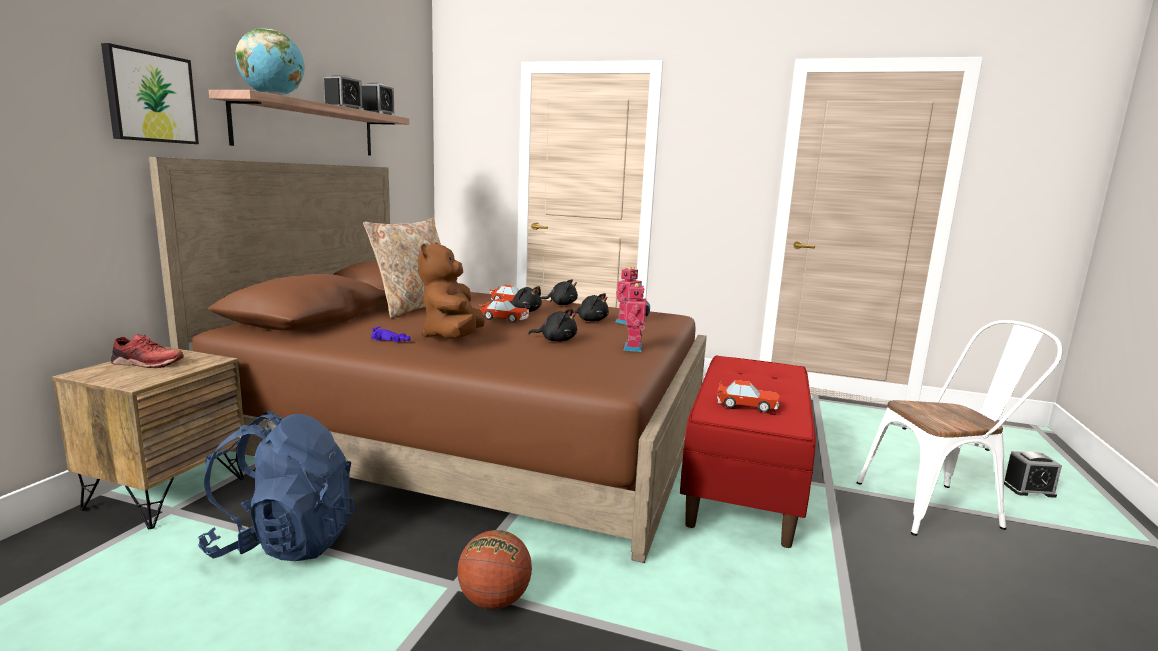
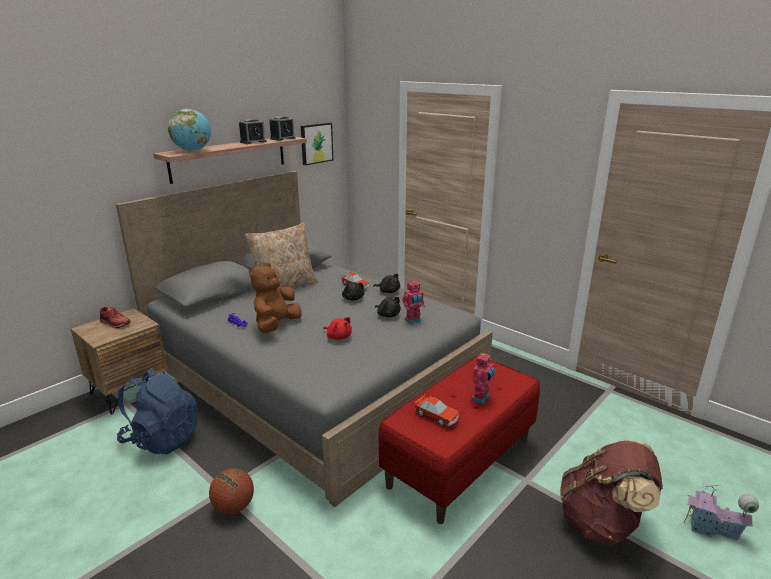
camera: 25 degrees right, 10 degrees up
picture [101,43,199,144] -> picture moved to [301,123,333,165]
brown bed [149,157,707,563] -> grey bed [116,171,493,507]
toy car [479,299,529,323] -> none
black plush toy [528,309,577,342] -> red plush toy [323,317,352,340]
toy robot [623,283,650,352] -> toy robot moved to [471,352,495,404]
white chair [857,320,1063,536] -> brown backpack [560,440,663,545]
alarm clock [1004,451,1062,498] -> toy house [684,483,759,541]

